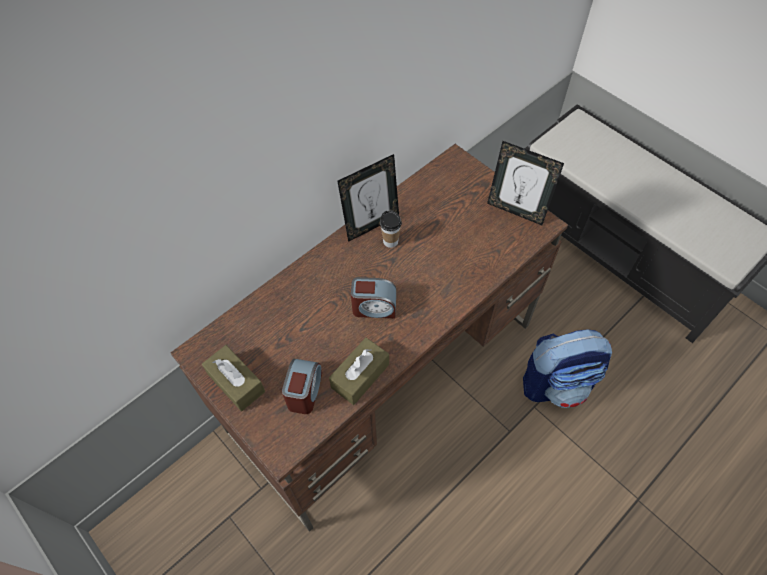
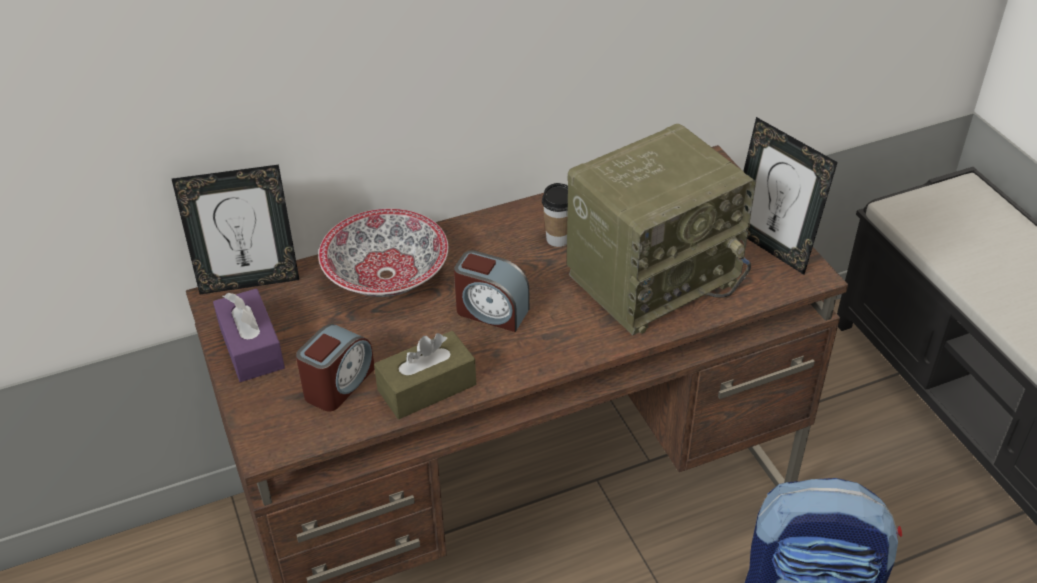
camera: 20 degrees right, 15 degrees down
brown tissue box [202,345,265,411] -> purple tissue box [213,289,285,382]
picture frame [337,154,399,242] -> picture frame moved to [172,165,299,294]
none -> bowl [318,209,448,297]
none -> radio [567,124,756,335]

